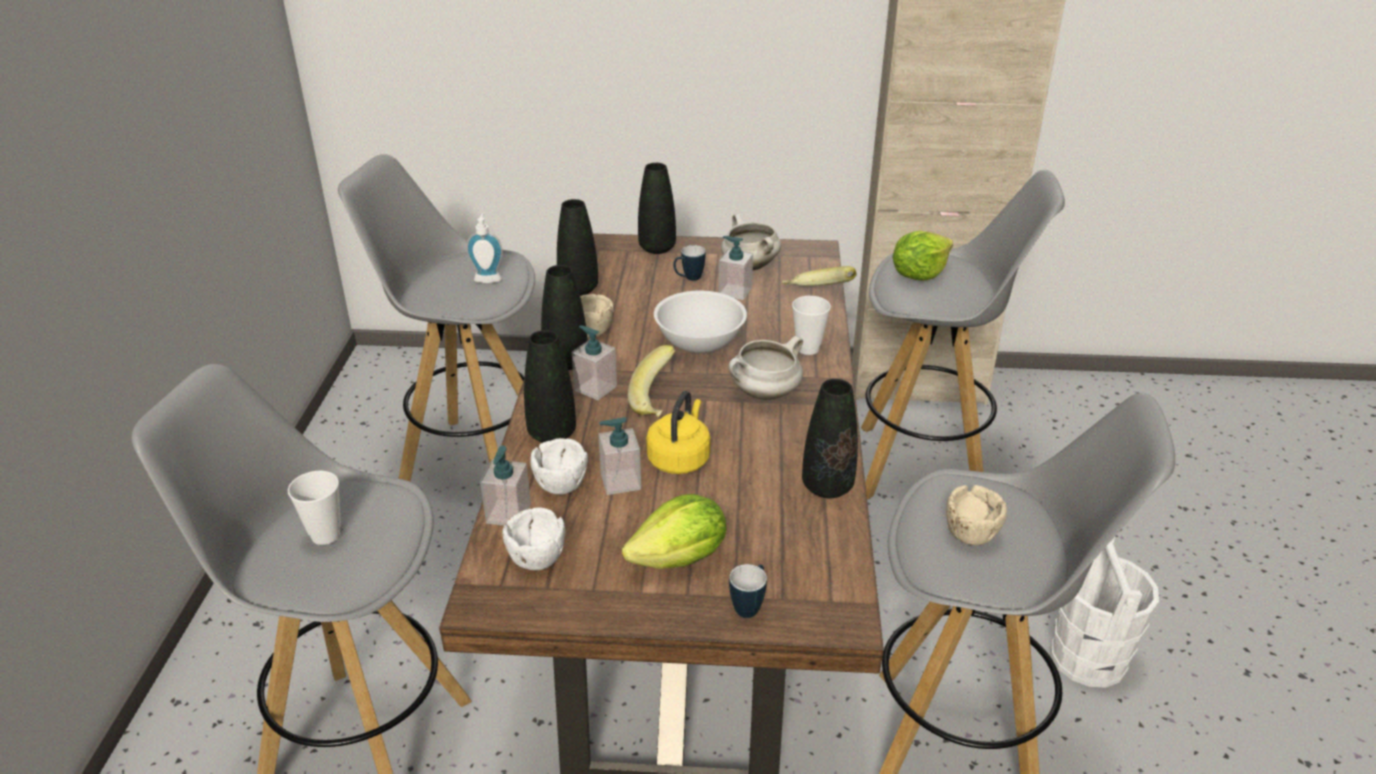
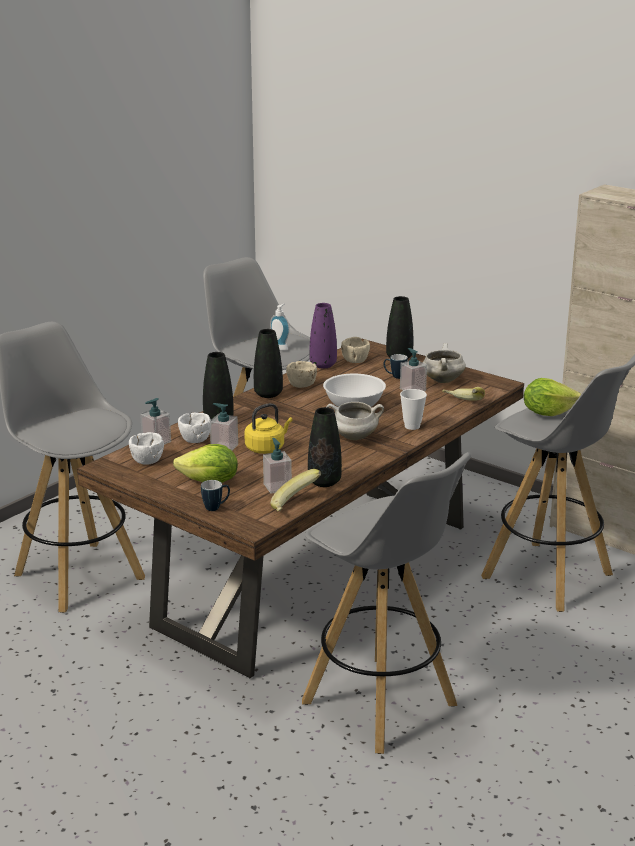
camera: 35 degrees right, 10 degrees down
cup [288,471,341,545] -> none
black vase [557,199,598,296] -> purple vase [309,303,337,368]
soap dispenser [572,325,617,400] -> soap dispenser moved to [263,438,292,494]
banana [627,345,676,417] -> banana moved to [270,469,321,511]
beige bowl [946,485,1007,545] -> beige bowl moved to [341,337,370,363]
white bucket [1051,537,1159,688] -> none

